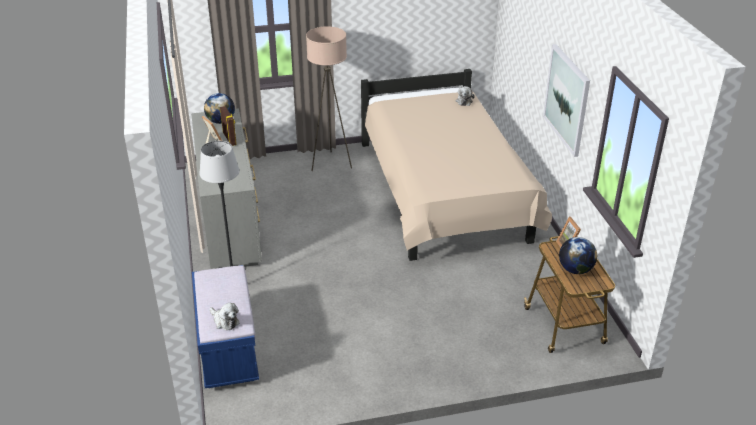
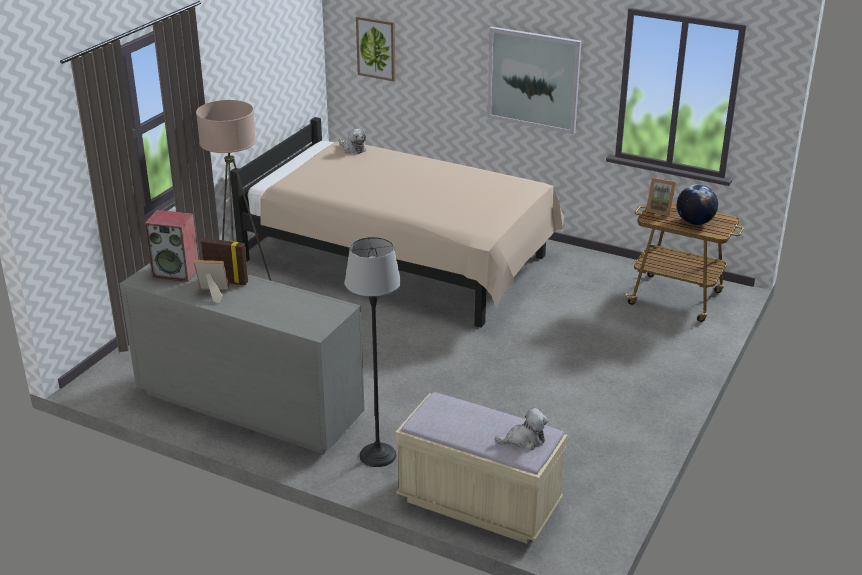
camera: 50 degrees left, 5 degrees down
blue bench [192,265,259,388] -> beige bench [395,392,568,544]
globe [204,93,235,124] -> speaker [144,210,199,282]
none -> picture [356,16,396,81]

